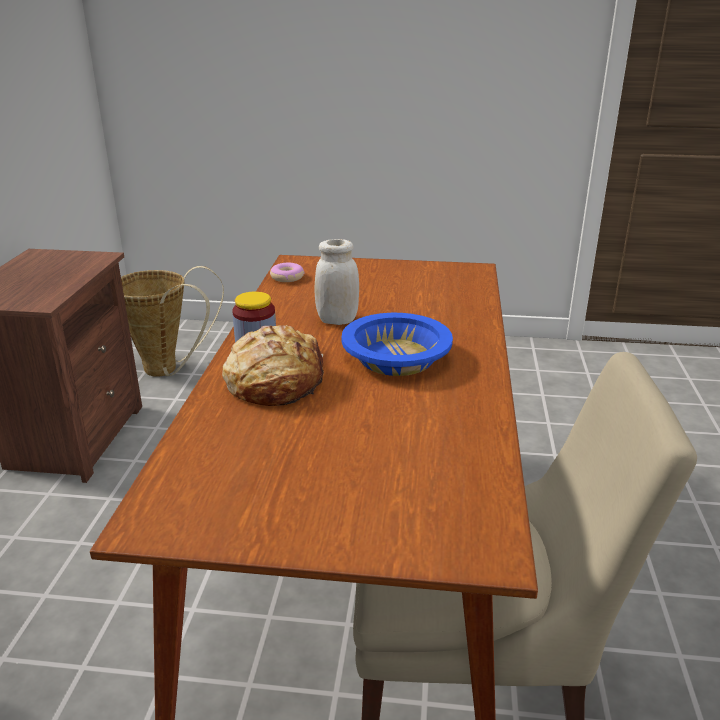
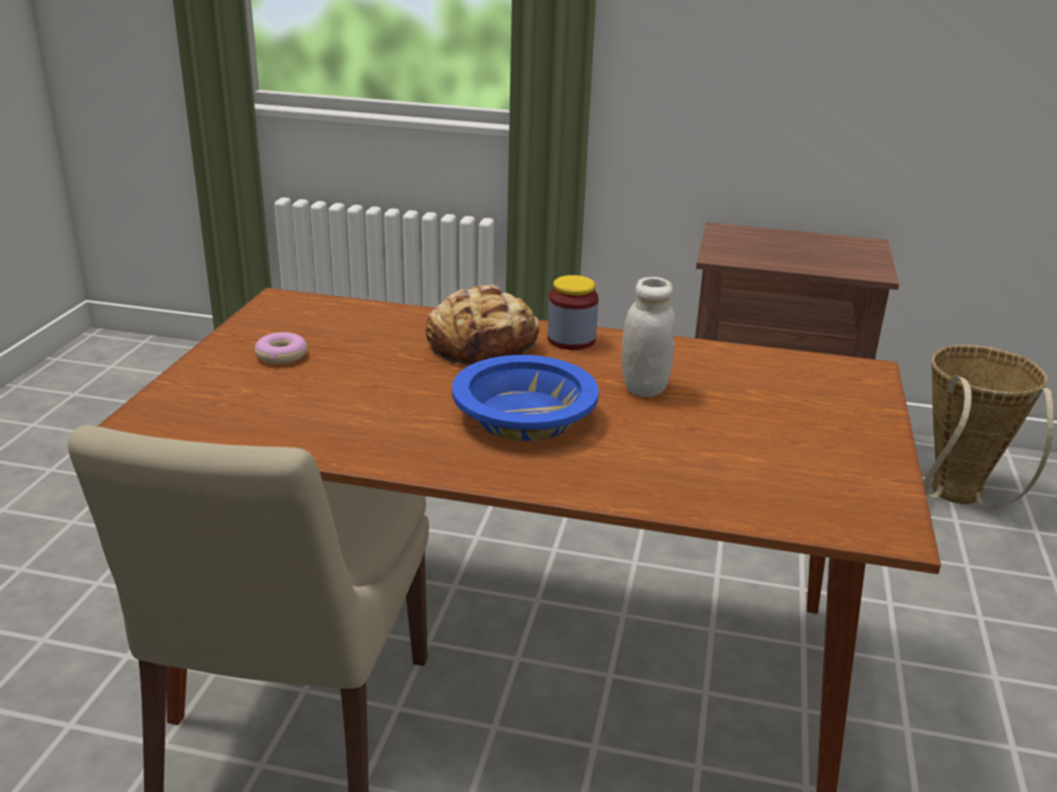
camera: 95 degrees right, 0 degrees up
donut [270,263,304,282] -> donut moved to [255,332,307,365]

